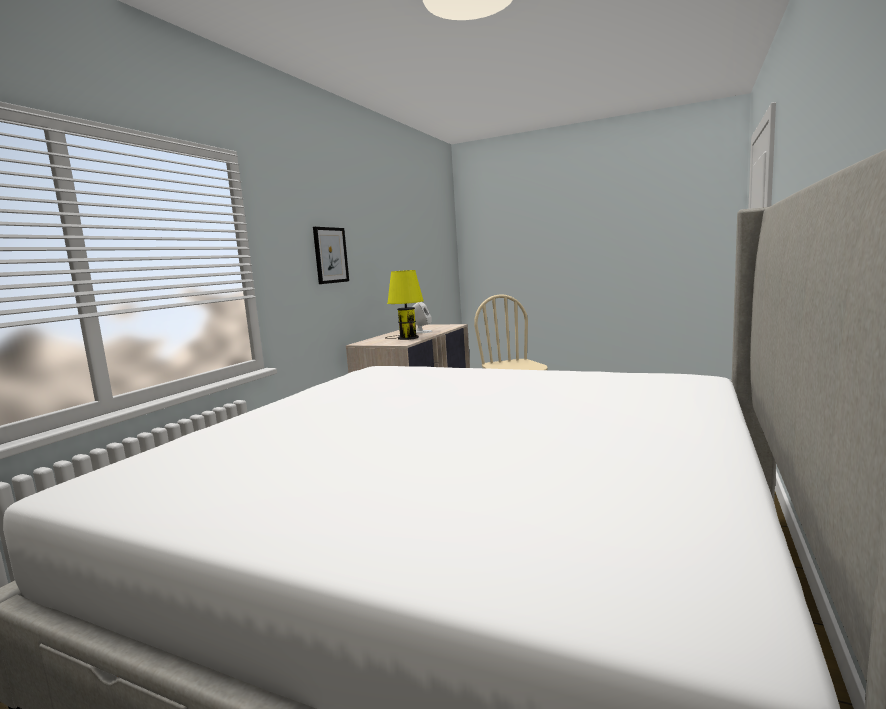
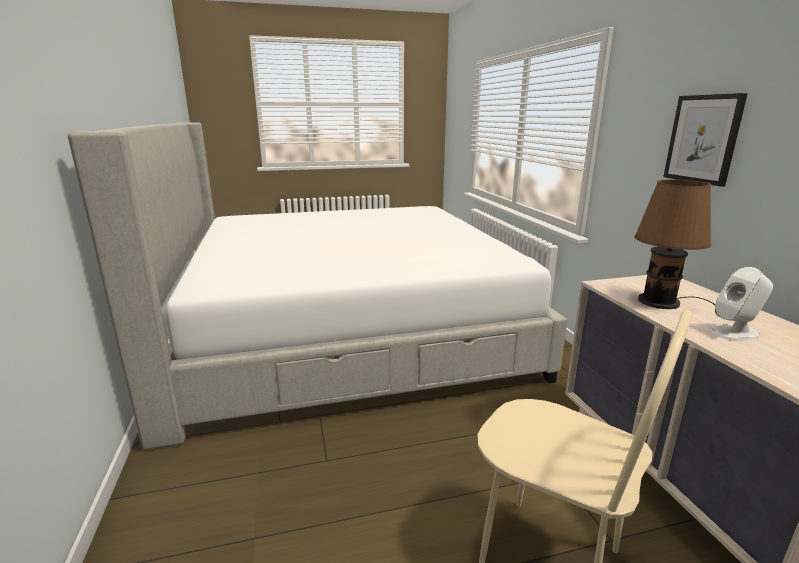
camera: 140 degrees right, 10 degrees up
yellow table lamp [385,270,424,340] -> brown table lamp [634,180,721,318]

